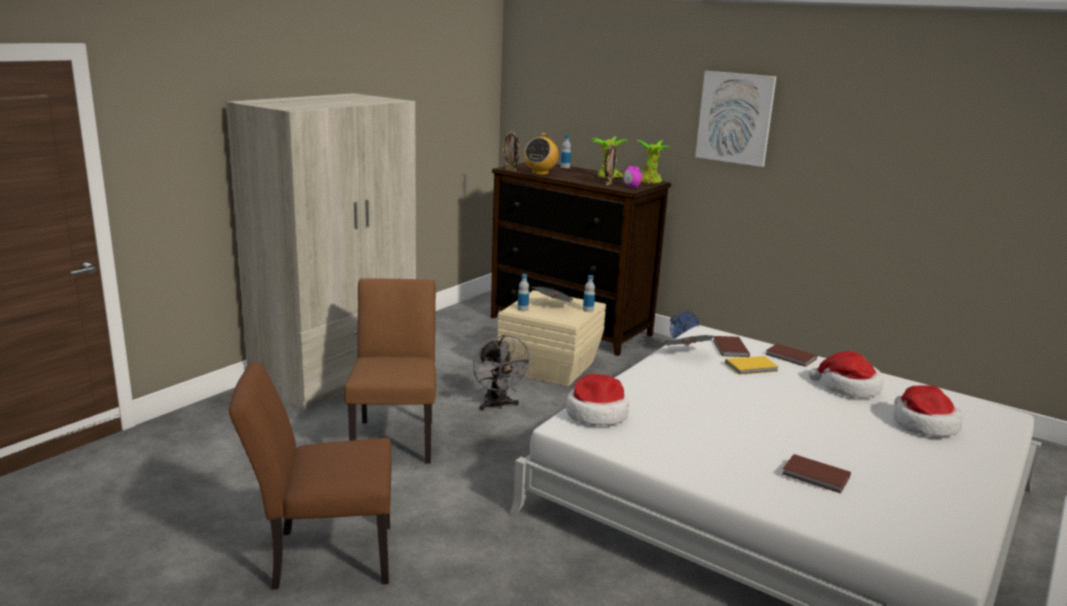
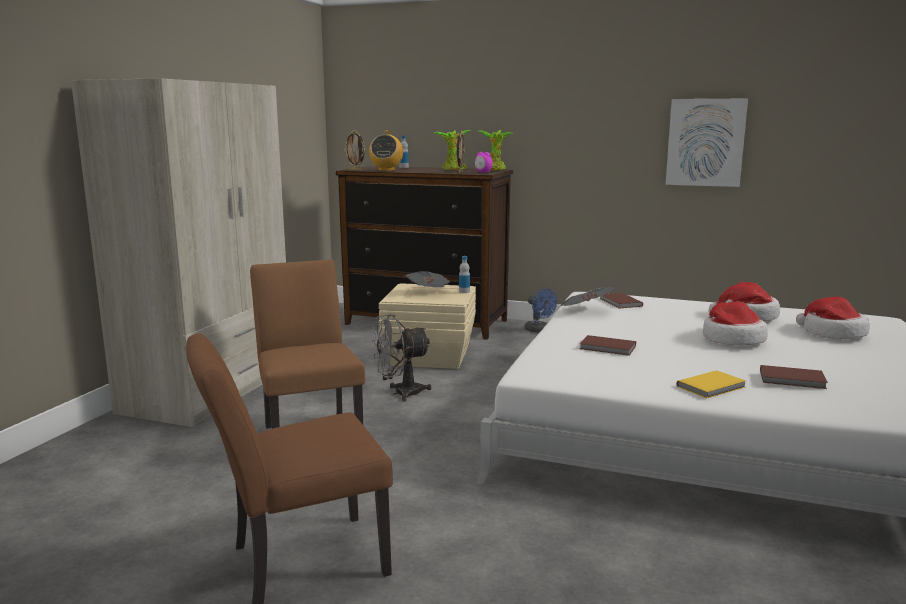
camera: 15 degrees left, 5 degrees down
grey fan [473,335,534,410] -> grey fan turned 105 degrees clockwise [372,314,432,402]
bottle [518,274,529,311] -> none
hat [566,374,629,425] -> hat moved to [703,302,768,345]
picture [695,71,777,167] -> picture moved to [666,99,748,187]
yellow book [725,356,779,375] -> yellow book moved to [677,370,746,399]
brown book [765,343,817,367] -> brown book moved to [580,335,636,356]

